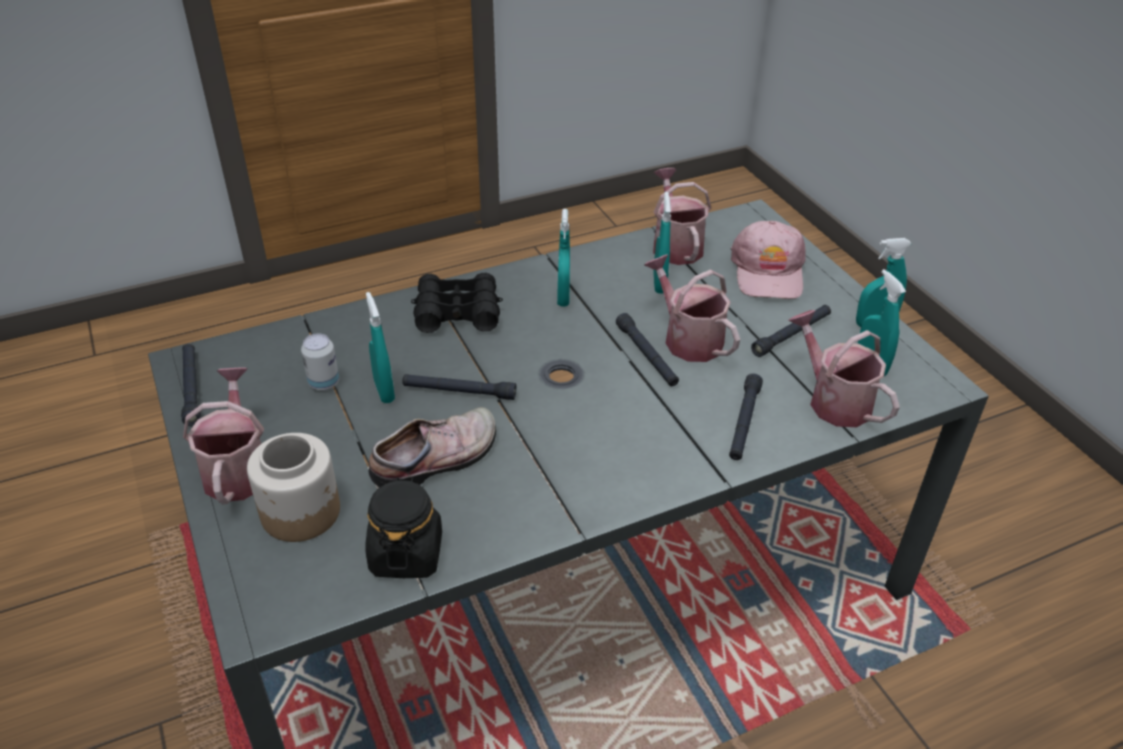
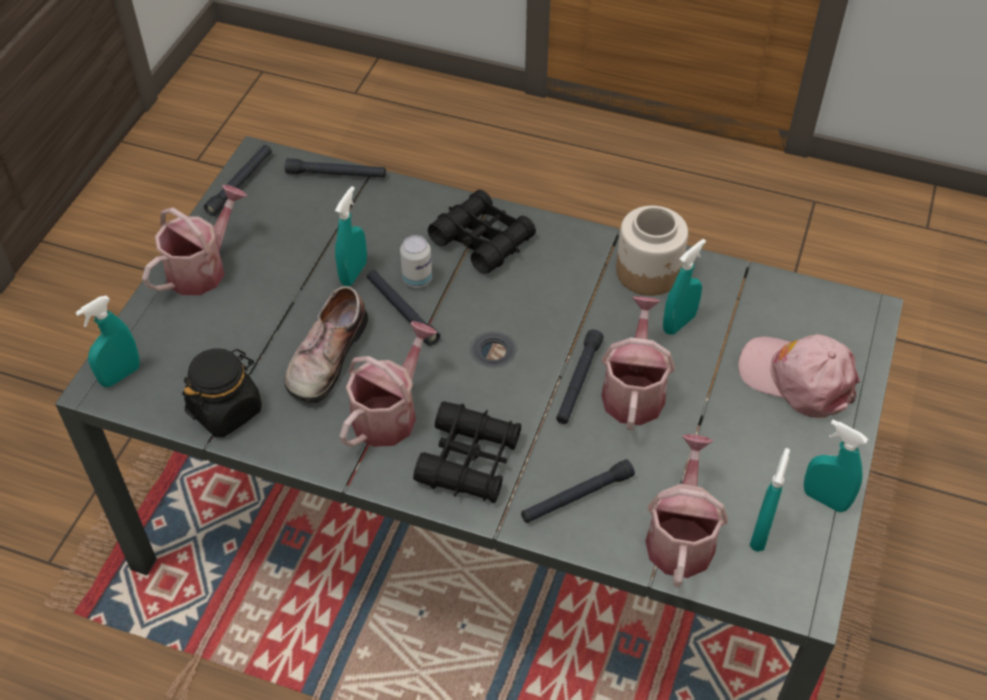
camera: 45 degrees right, 10 degrees up
jar [247,433,340,542] -> jar moved to [616,206,688,296]
can [301,333,339,390] -> can moved to [400,235,432,288]
shoe [369,407,496,488] -> shoe turned 105 degrees clockwise [284,286,368,403]
turquoise spray bottle [557,209,570,307] -> turquoise spray bottle moved to [75,296,140,387]
watering can [653,168,711,265] -> watering can moved to [340,321,437,447]
pink cap [731,221,806,299] -> pink cap turned 75 degrees clockwise [738,334,860,418]
black flashlight [751,305,831,357] -> black flashlight moved to [285,158,386,178]
none -> black binoculars [413,401,521,503]

